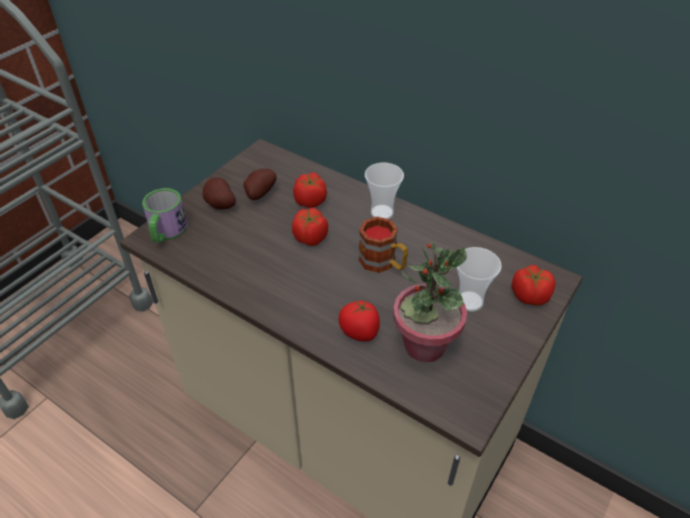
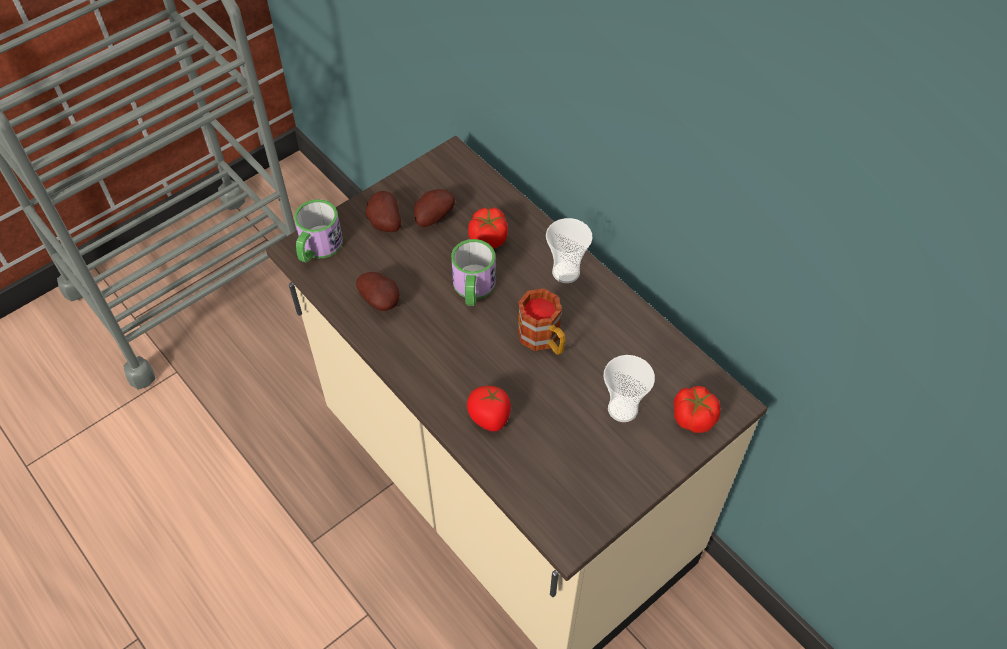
camera: 15 degrees right, 10 degrees up
tomato [292,208,328,246] -> mug [451,239,496,306]
potted plant [393,242,467,362] -> none
none -> potato [356,272,400,311]

